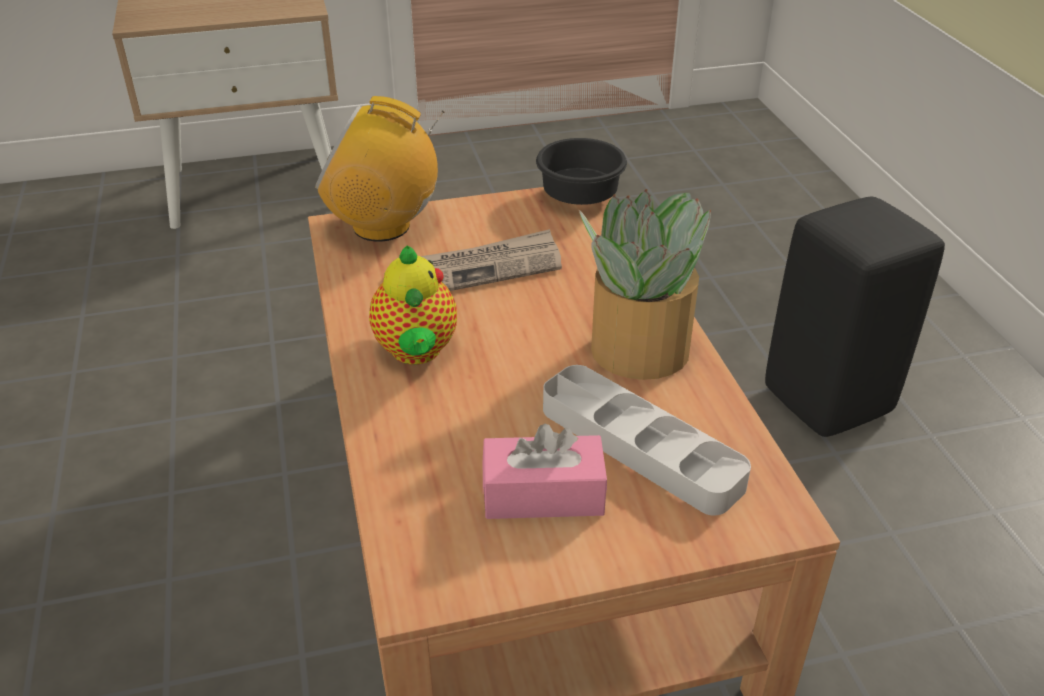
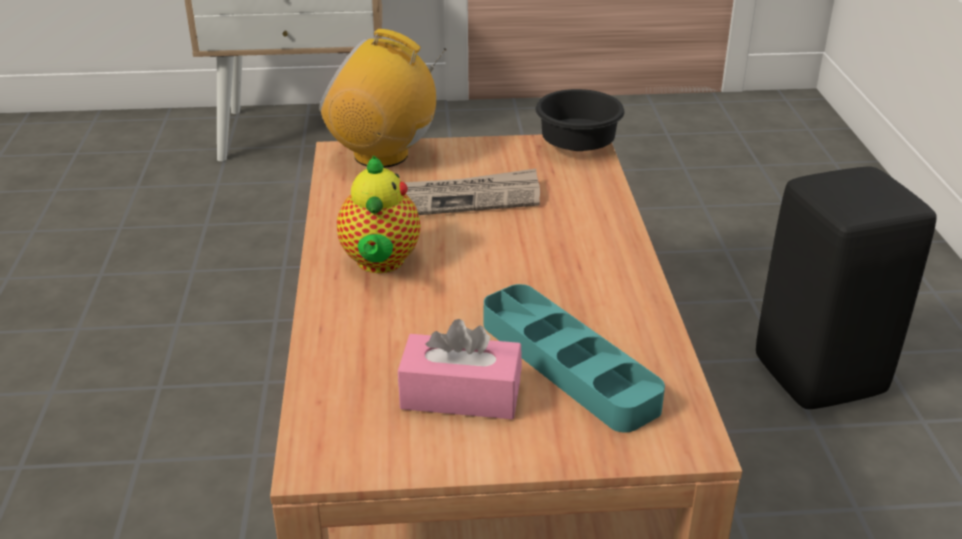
camera: 10 degrees right, 5 degrees down
grey tray [543,365,751,515] -> turquoise tray [484,284,665,432]
potted plant [578,189,711,380] -> none

